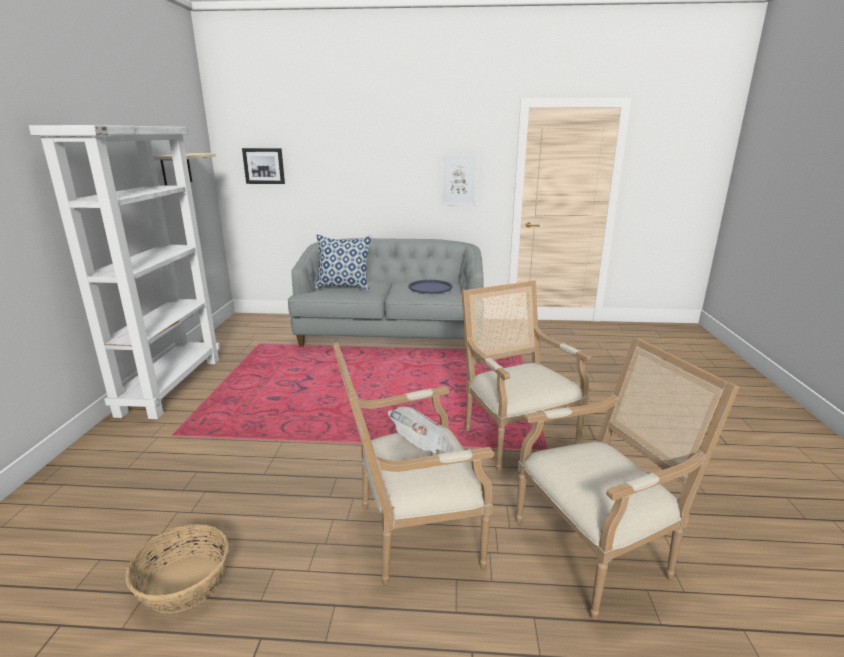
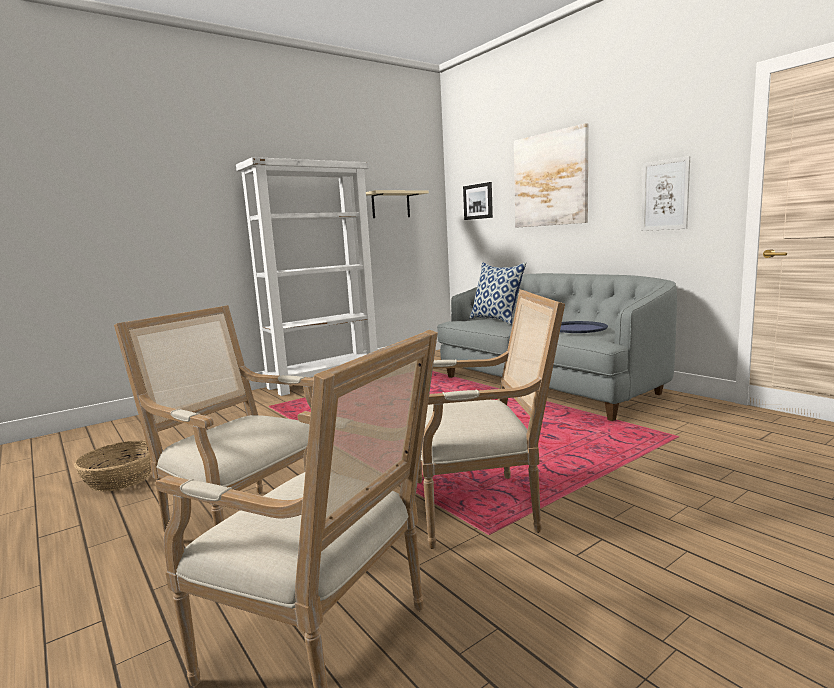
camera: 50 degrees right, 10 degrees down
newspaper [388,407,455,453] -> none
armchair [461,280,592,472] -> armchair turned 60 degrees clockwise [417,290,565,549]
none -> picture [514,123,588,228]

